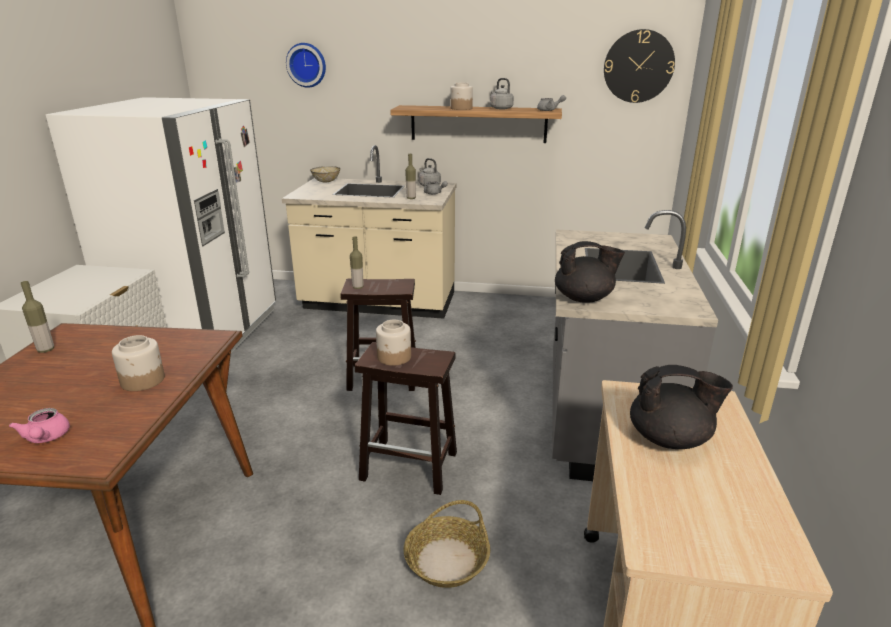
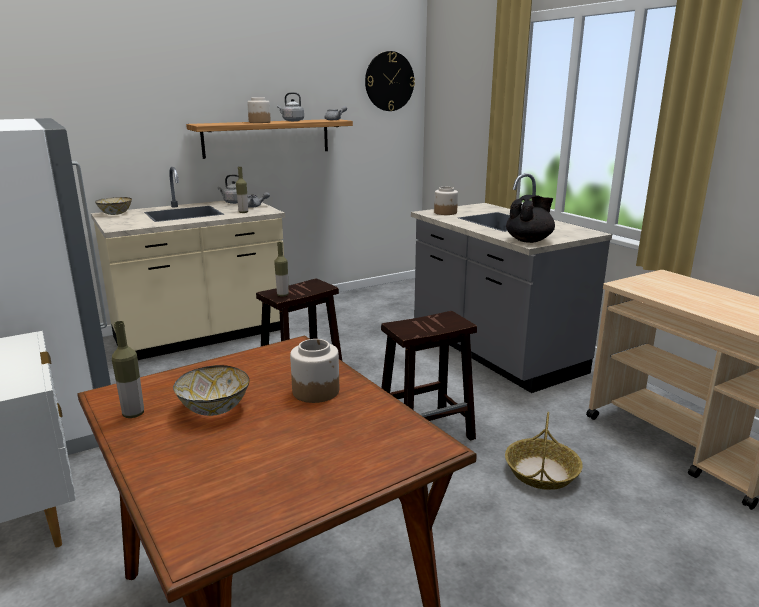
camera: 40 degrees left, 5 degrees down
pink teapot [9,408,70,443] -> none
wall clock [286,43,326,88] -> none
jar [376,320,411,366] -> jar moved to [434,187,458,215]
black teapot [630,365,733,449] -> none
none -> bowl [173,365,249,416]

